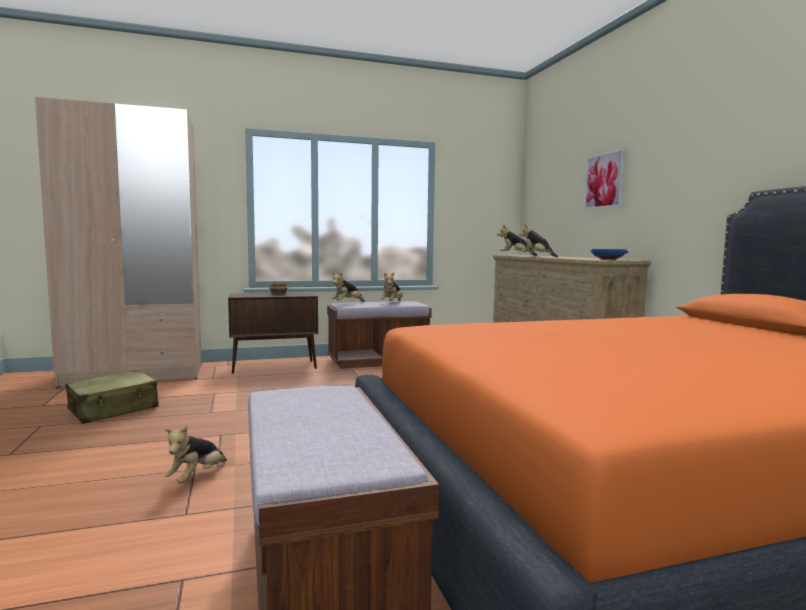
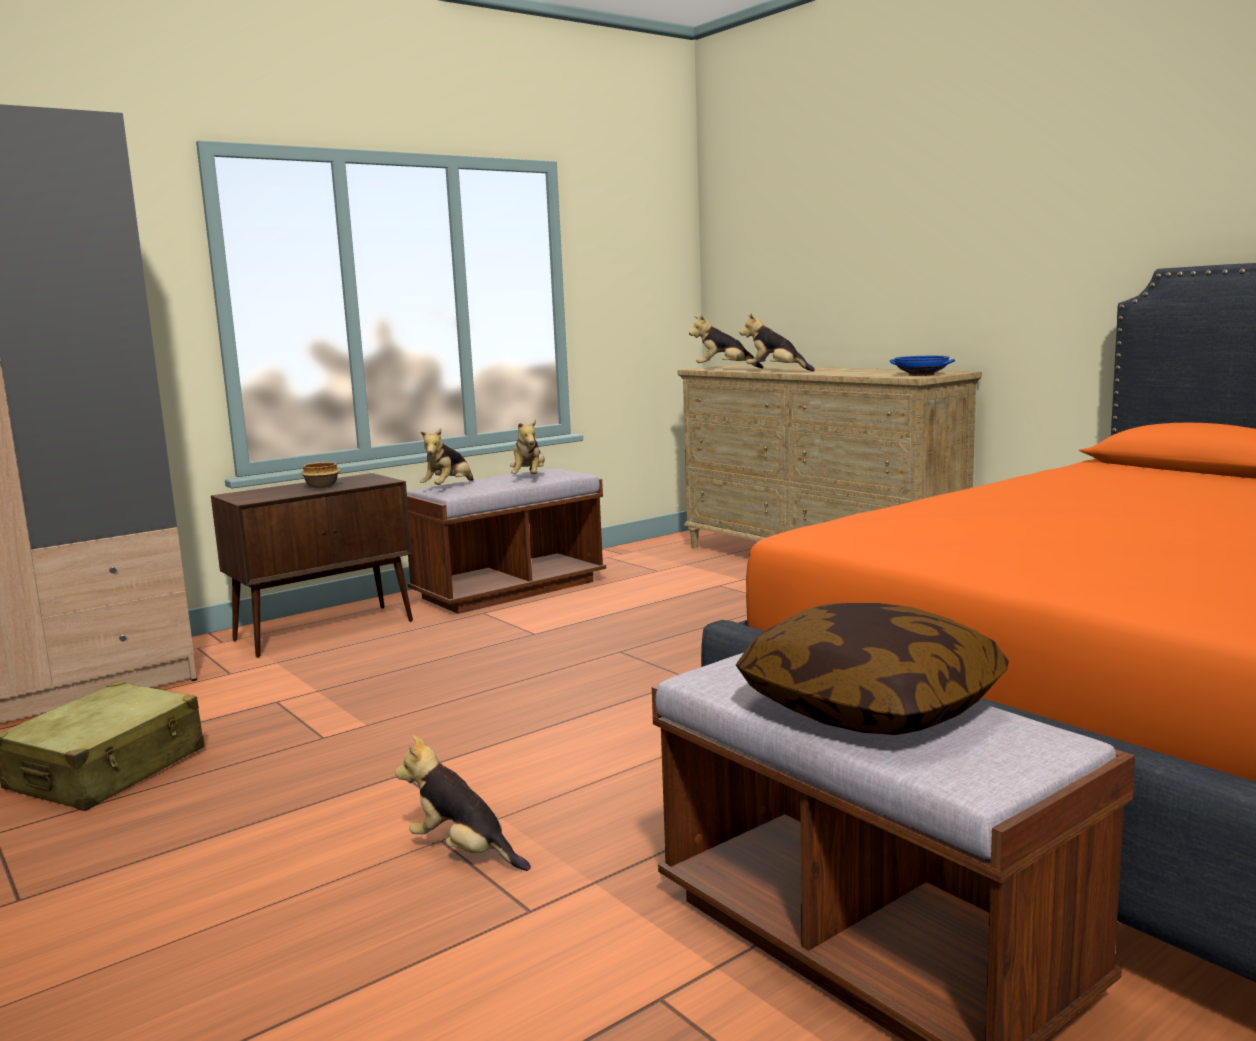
camera: 20 degrees left, 5 degrees up
plush toy [164,426,227,483] -> plush toy turned 120 degrees clockwise [395,735,531,871]
picture [584,148,626,210] -> none
none -> pillow [736,603,1009,735]

